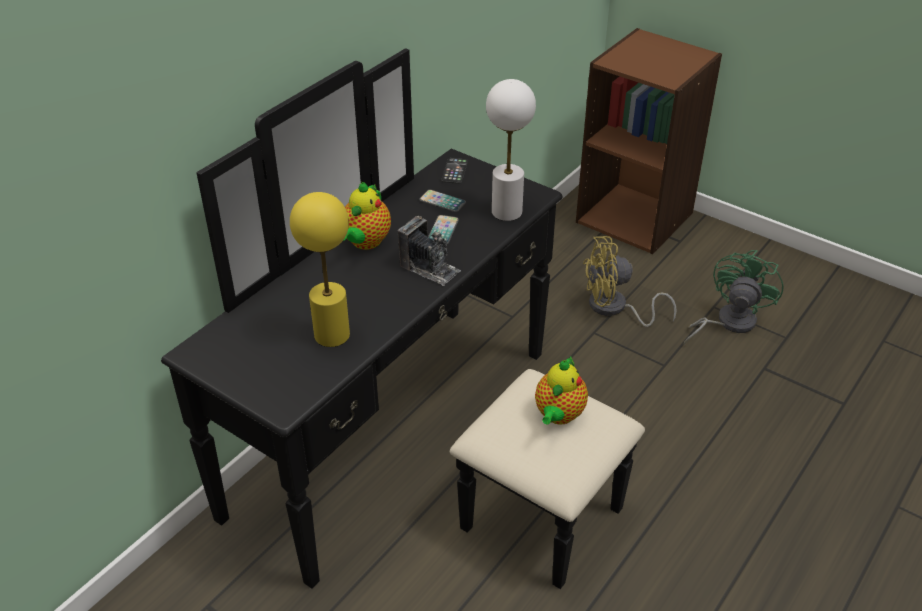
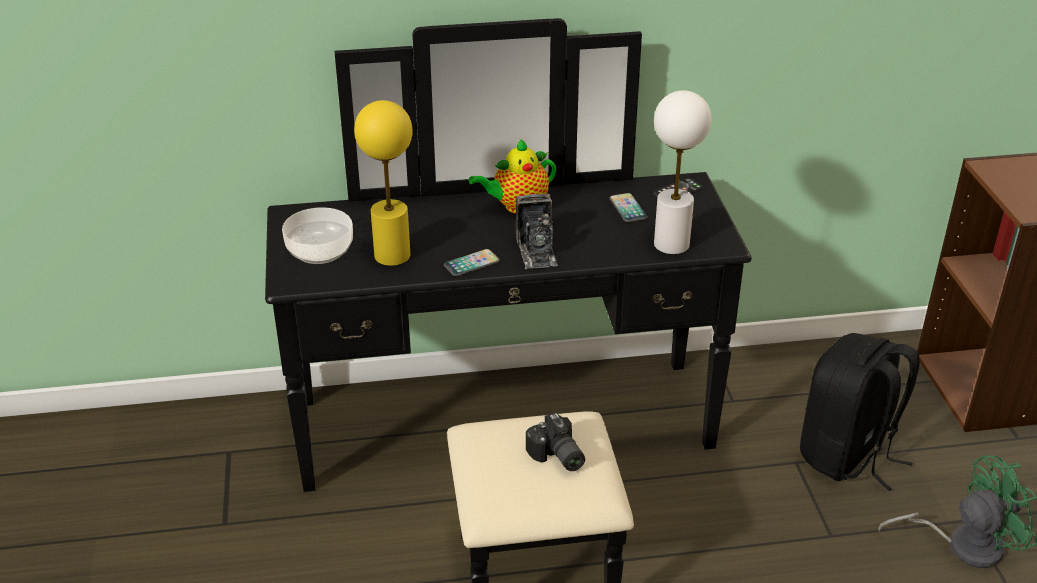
camera: 45 degrees right, 5 degrees down
phone [428,215,459,245] -> phone moved to [444,249,500,276]
teapot [535,357,588,425] -> camera [526,412,585,471]
yellow fan [583,236,677,327] -> black backpack [800,333,920,491]
none -> bowl [282,207,353,264]

